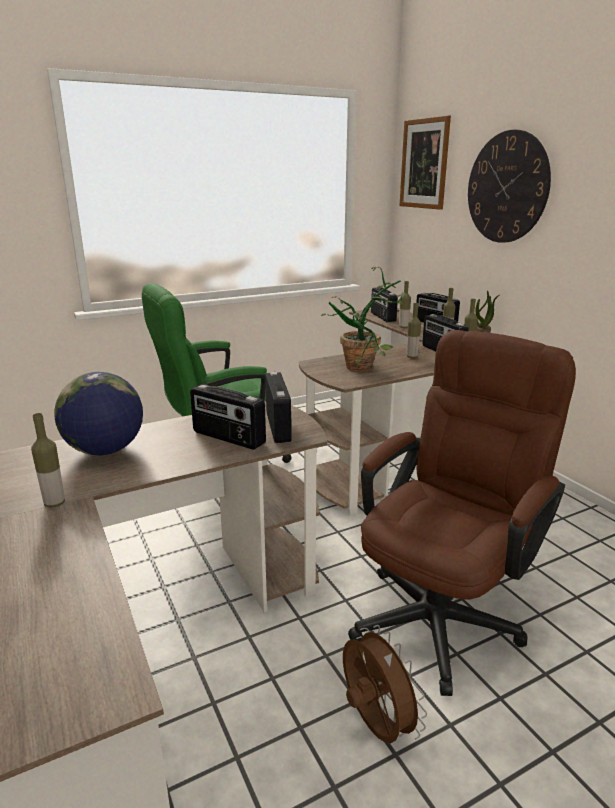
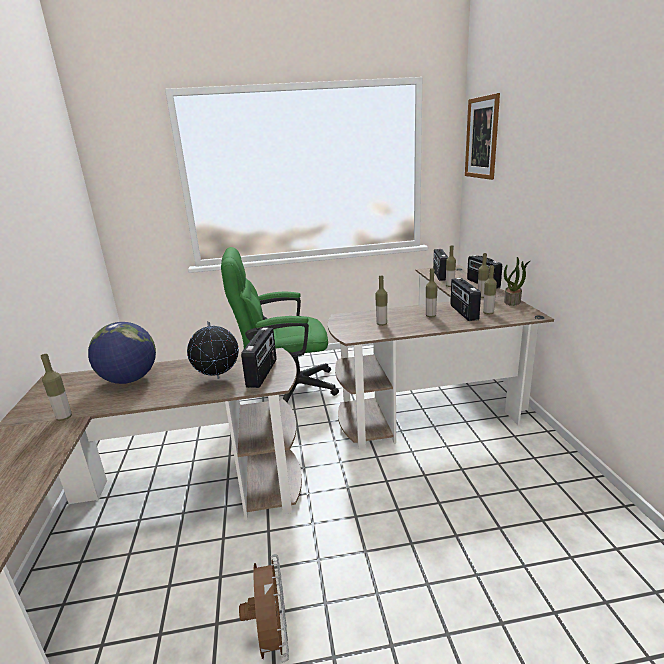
camera: 20 degrees right, 0 degrees up
radio [190,385,266,450] -> globe [187,321,239,379]
potted plant [321,267,407,372] -> bottle [375,276,387,326]
brown office chair [348,330,576,696] -> none
wall clock [468,130,551,243] -> none

